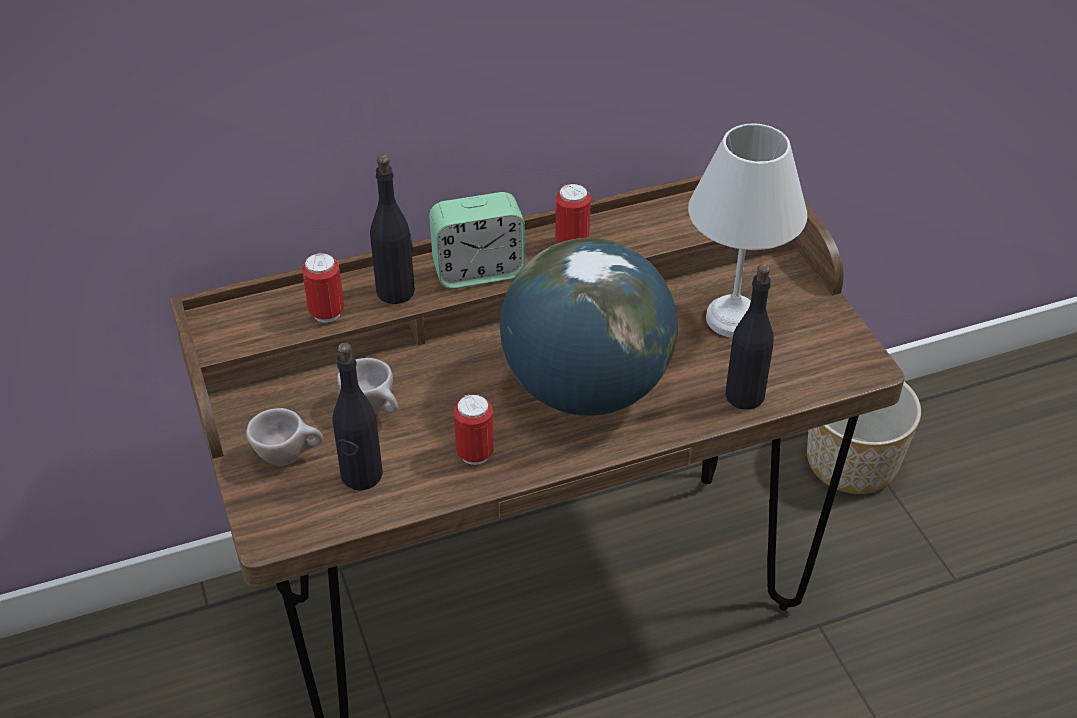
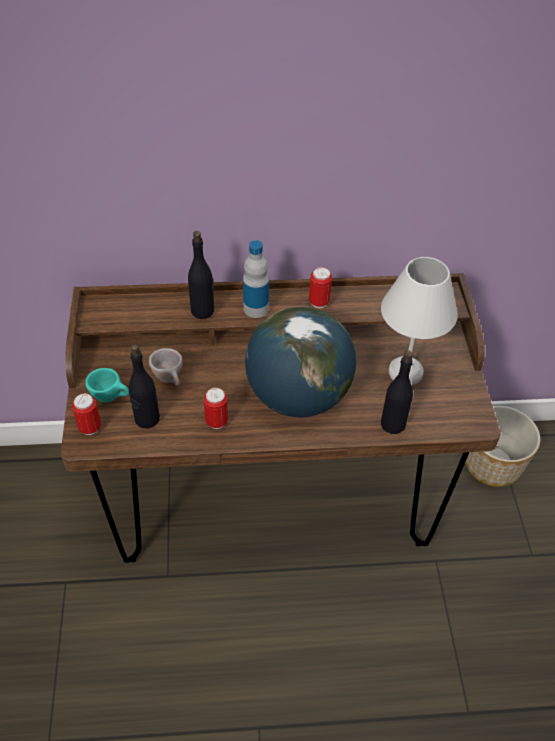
camera: 15 degrees right, 5 degrees up
beige cup [246,408,324,466] -> turquoise cup [85,368,129,403]
can [302,252,344,322] -> can moved to [72,393,101,435]
alarm clock [429,192,526,289] -> bottle [243,240,269,318]

